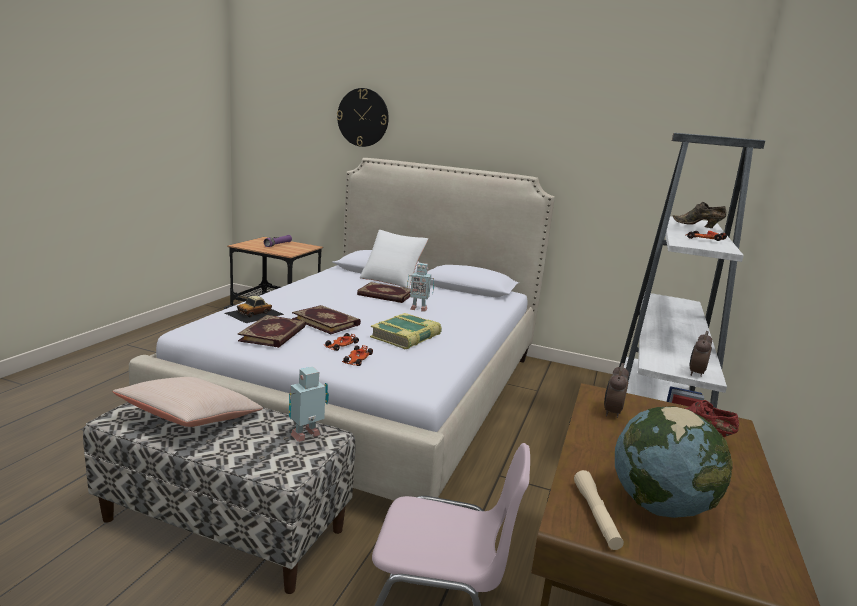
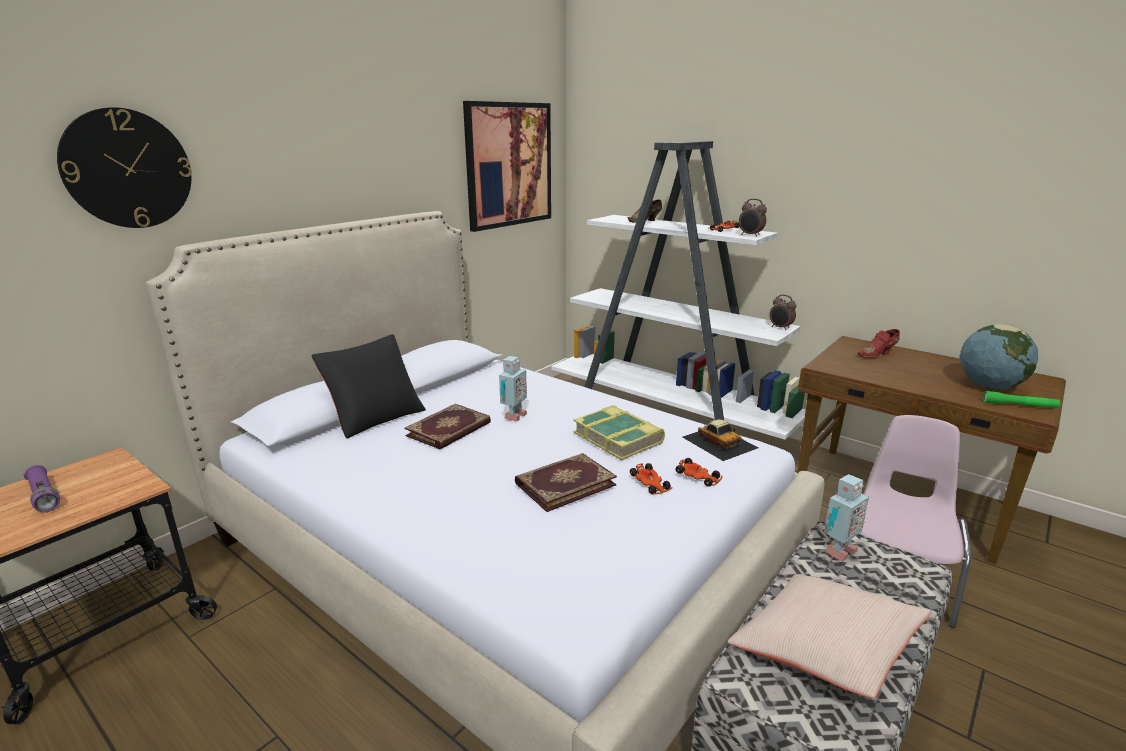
camera: 70 degrees left, 5 degrees up
toy car [225,296,284,323] -> toy car moved to [682,419,758,461]
book [238,315,306,348] -> none
toy robot [289,367,329,442] -> toy robot turned 105 degrees counterclockwise [824,474,869,562]
white pillow [360,230,428,288] -> black pillow [311,334,426,438]
beige flashlight [574,470,624,550] -> green flashlight [983,391,1060,408]
alarm clock [604,363,629,418] -> alarm clock moved to [739,199,767,237]
none -> picture [463,101,551,232]

